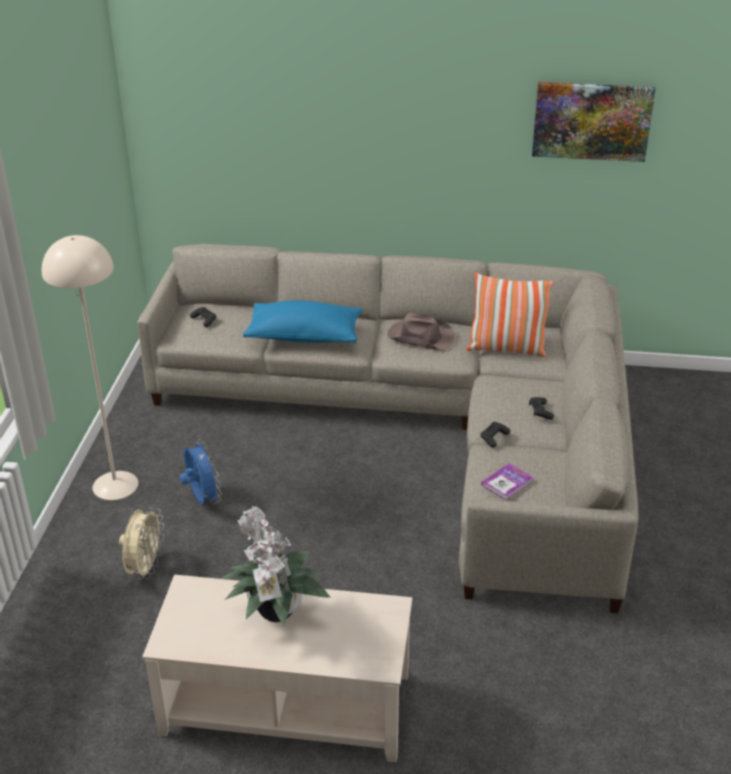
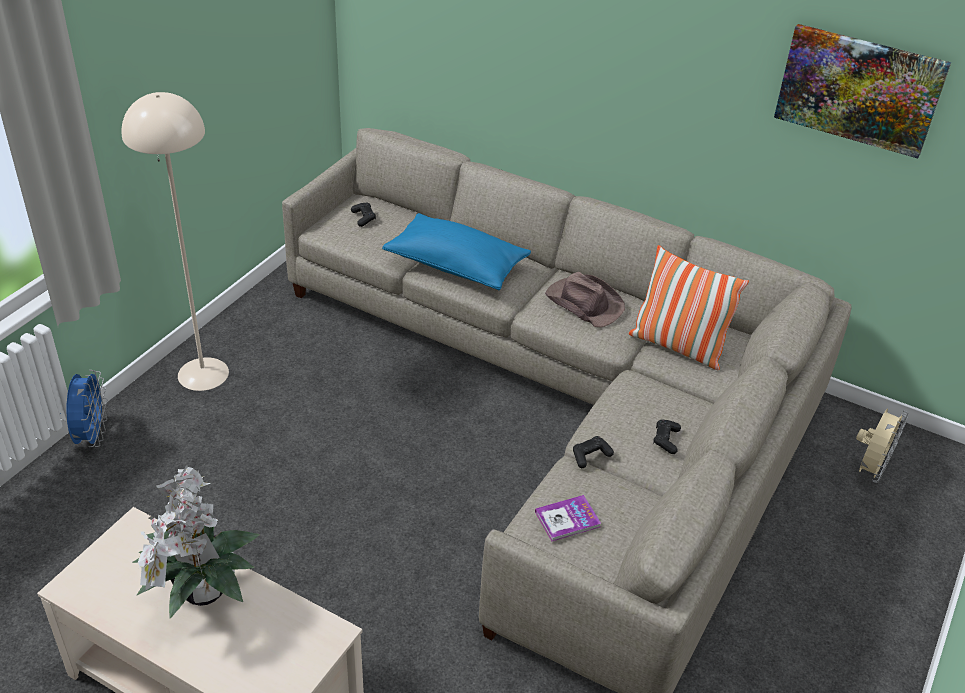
camera: 20 degrees right, 5 degrees up
beige fan [119,508,165,579] -> beige fan moved to [856,408,908,483]
blue fan [179,439,222,505] -> blue fan moved to [60,370,107,447]

